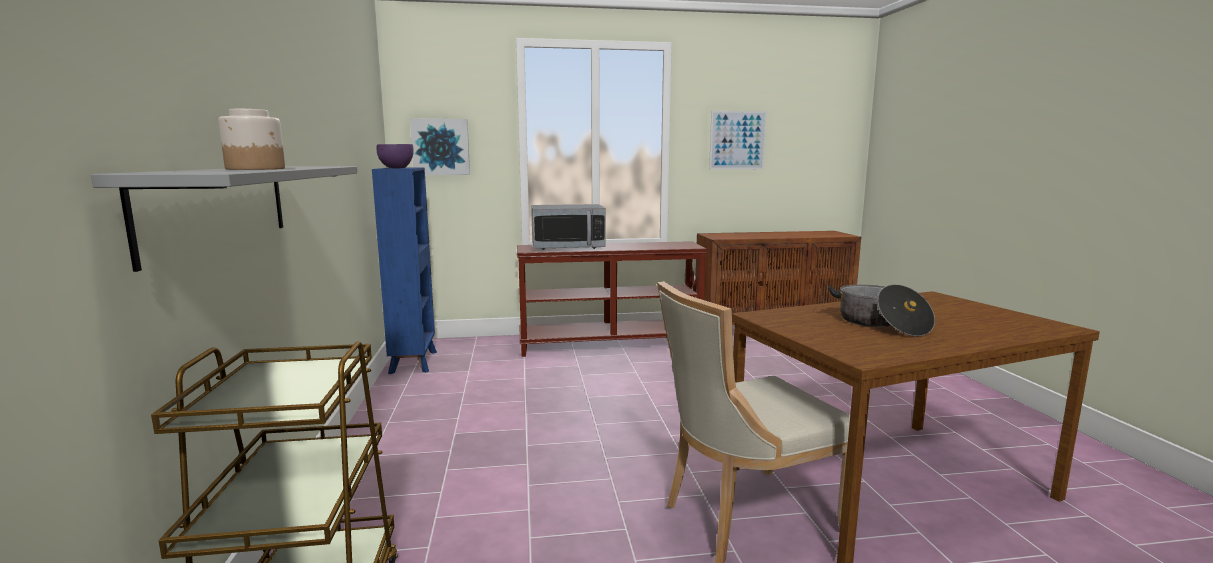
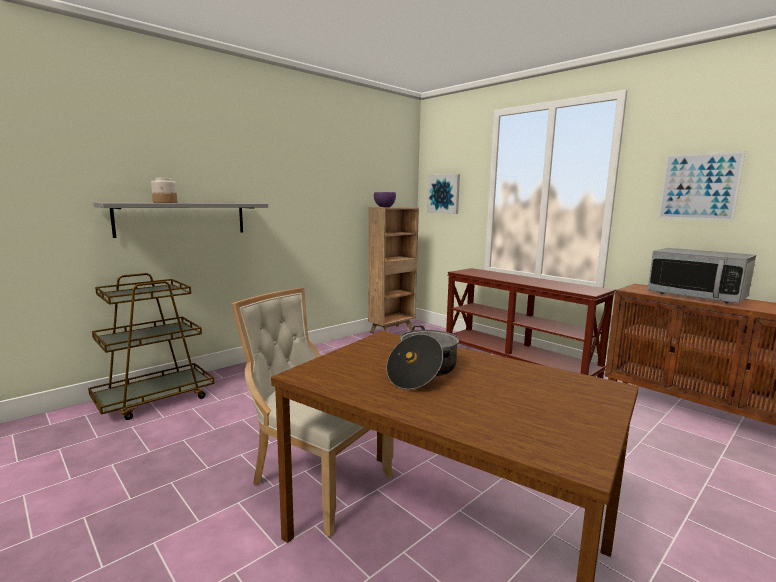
camera: 55 degrees right, 0 degrees up
blue bookcase [372,168,437,374] -> brown bookcase [368,207,419,333]
microwave [531,204,606,250] -> microwave moved to [648,248,756,303]

